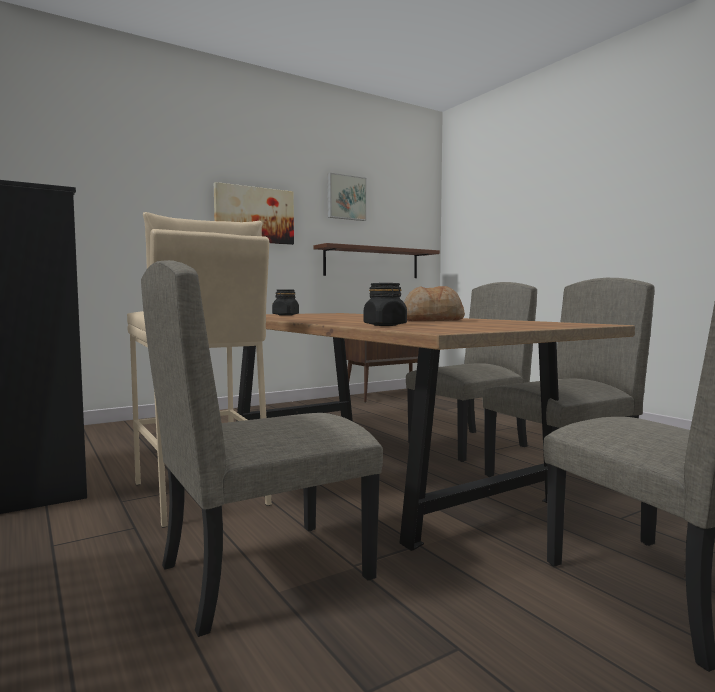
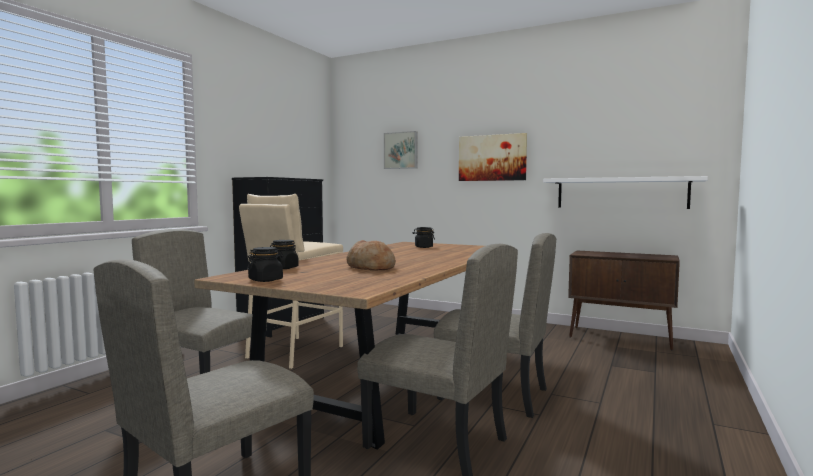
camera: 60 degrees right, 0 degrees up
brown shelf [313,243,440,278] -> white shelf [543,176,708,209]
picture [327,173,367,221] -> picture moved to [384,131,417,169]
none -> black jar [247,247,283,282]

